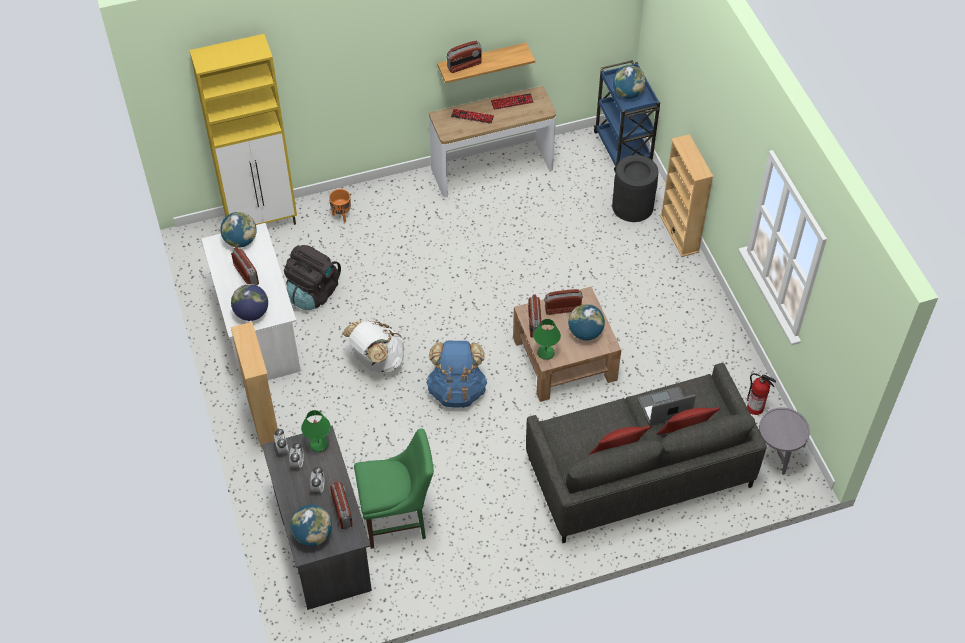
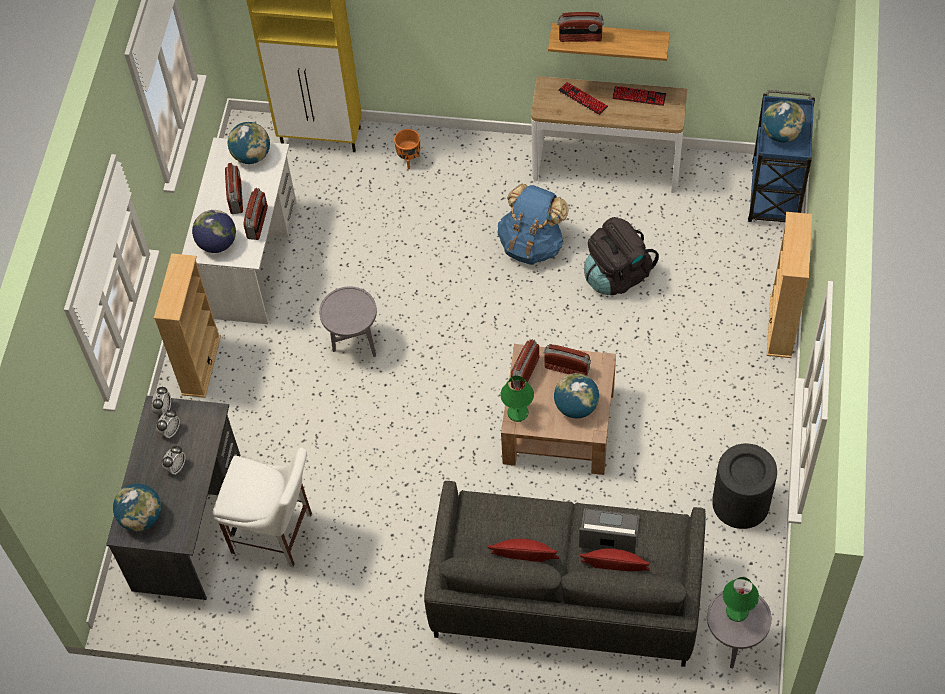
camera: 30 degrees right, 5 degrees up
black backpack [284,245,341,310] -> black backpack moved to [584,217,659,295]
green table lamp [301,410,331,452] -> green table lamp moved to [723,577,759,622]
radio [330,480,353,529] -> radio moved to [243,188,268,240]
white backpack [342,321,405,374] -> grey side table [319,286,377,357]
green chair [354,428,434,549] -> white chair [212,448,312,567]
blue backpack [426,341,488,408] -> blue backpack moved to [497,184,569,265]
black trash can [612,155,659,222] -> black trash can moved to [712,443,777,529]
fire extinguisher [747,373,776,415] -> none

